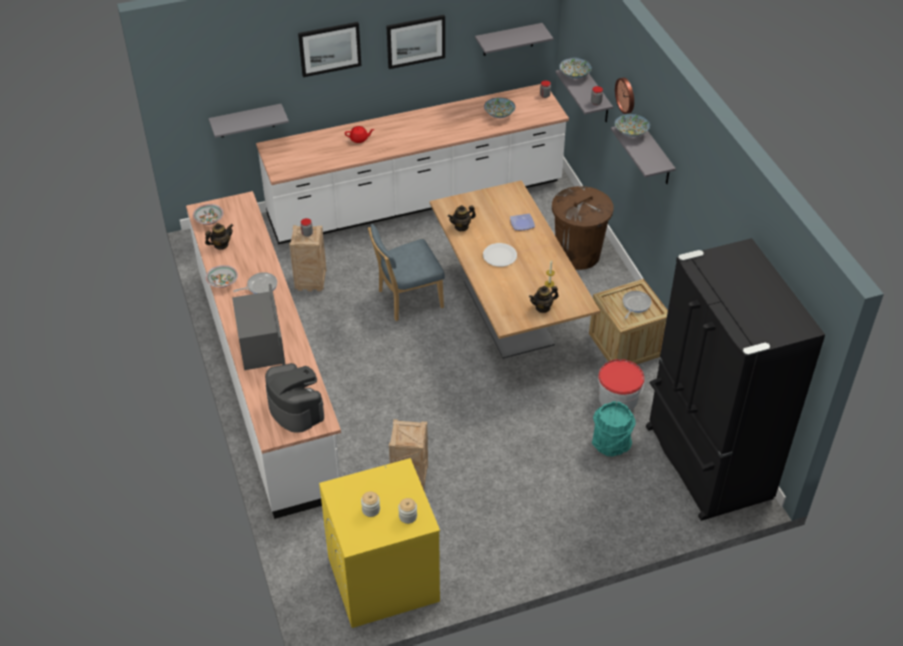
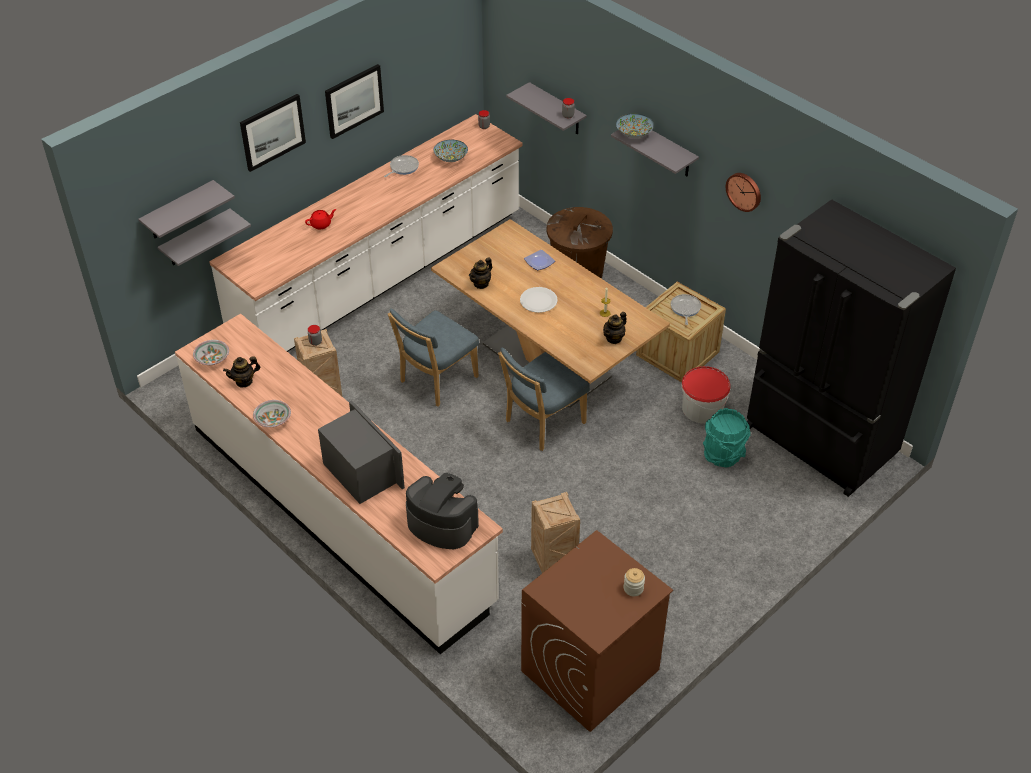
camera: 25 degrees left, 0 degrees up
teapot [205,223,233,249] -> teapot turned 150 degrees counterclockwise [223,356,261,388]
frying pan [233,272,277,294] -> frying pan moved to [384,155,419,177]
yellow washing machine [319,458,440,628] -> brown washing machine [521,530,673,732]
jar [361,491,380,517] -> none
grey shelf [475,23,553,56] -> grey shelf moved to [138,180,235,238]
bowl [559,58,592,79] -> none
wall clock [615,78,634,114] -> wall clock moved to [726,173,761,212]
none -> blue chair [498,347,590,451]

